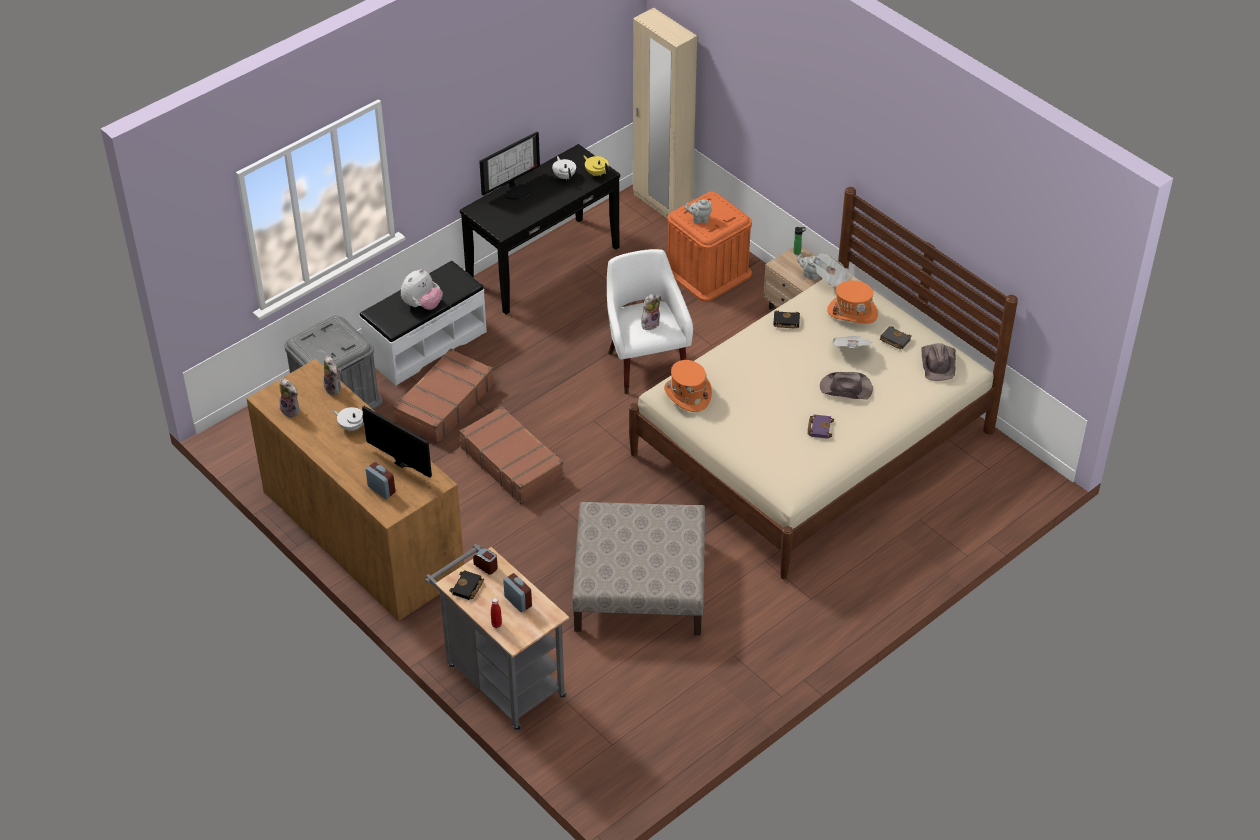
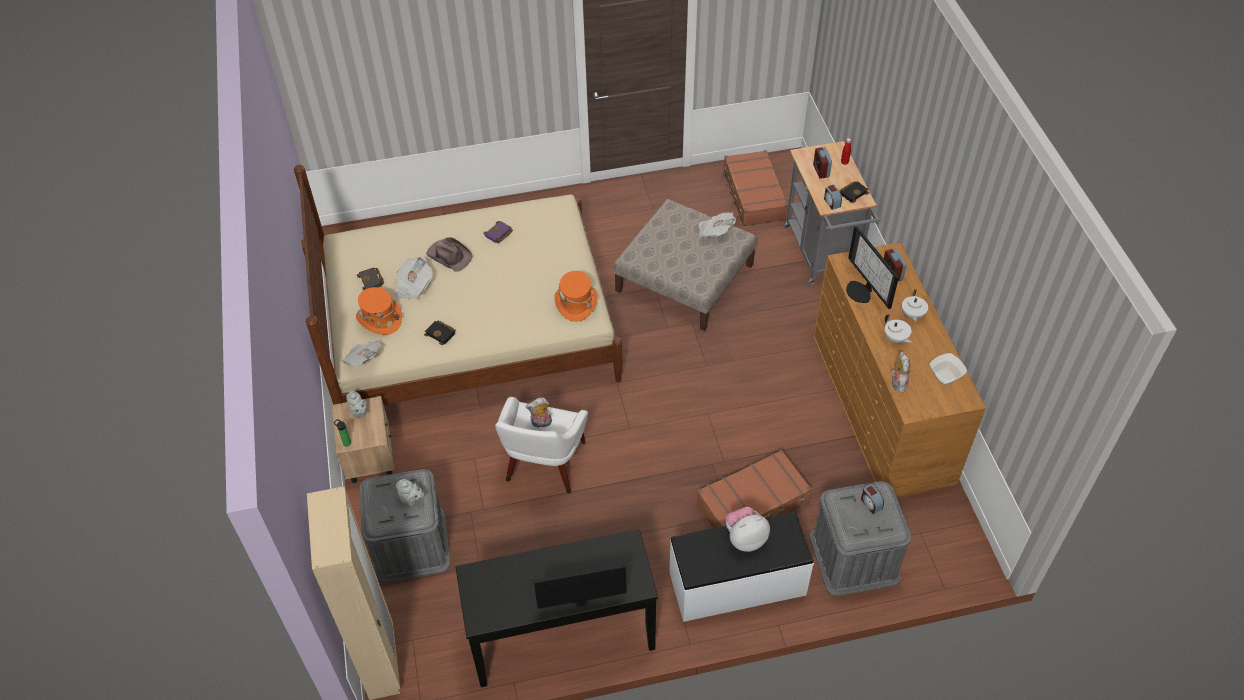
camera: 150 degrees left, 5 degrees up
plush toy [279,378,299,418] -> bowl [930,353,967,385]
brown suitcase [460,406,564,505] -> brown suitcase moved to [722,150,788,227]
white teapot [552,156,576,180] -> white teapot moved to [902,289,928,322]
yellow teapot [583,155,609,176] -> none
orange storage box [667,191,752,302] -> grey storage box [359,469,450,583]
brown hat [921,343,956,381] -> none
none -> newspaper [699,213,736,238]
none -> alarm clock [861,484,884,514]

